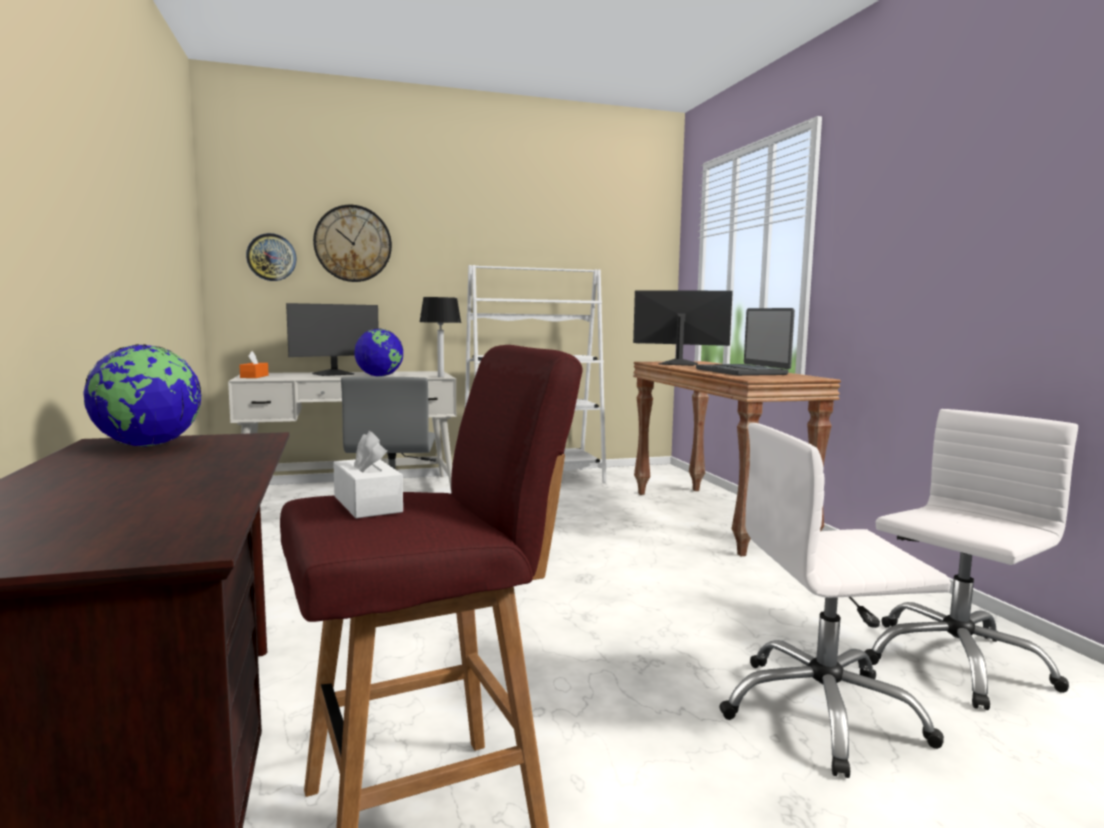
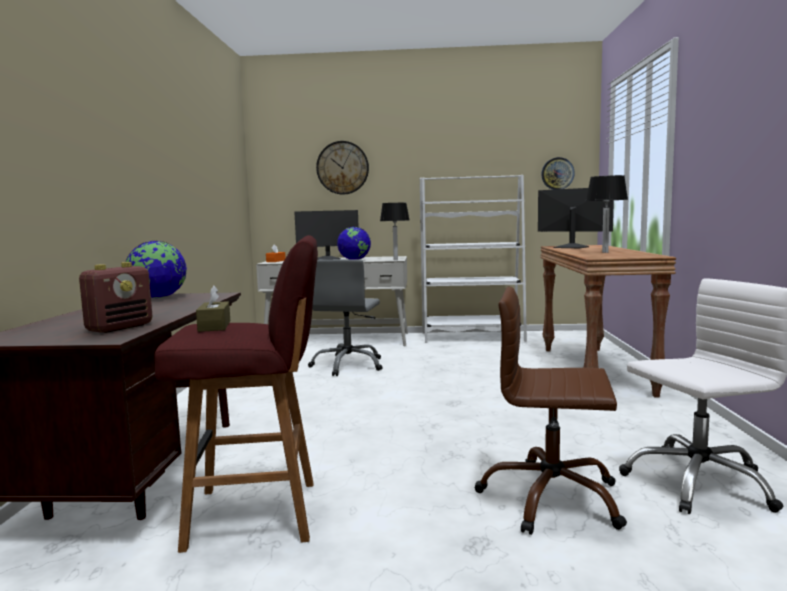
camera: 20 degrees right, 0 degrees up
wall clock [246,233,297,281] -> wall clock moved to [541,157,575,190]
white tissue box [333,431,403,518] -> brown tissue box [196,285,230,332]
laptop [696,308,795,376] -> table lamp [586,175,628,253]
white office chair [719,423,951,778] -> brown office chair [475,287,627,535]
none -> radio [79,262,152,333]

